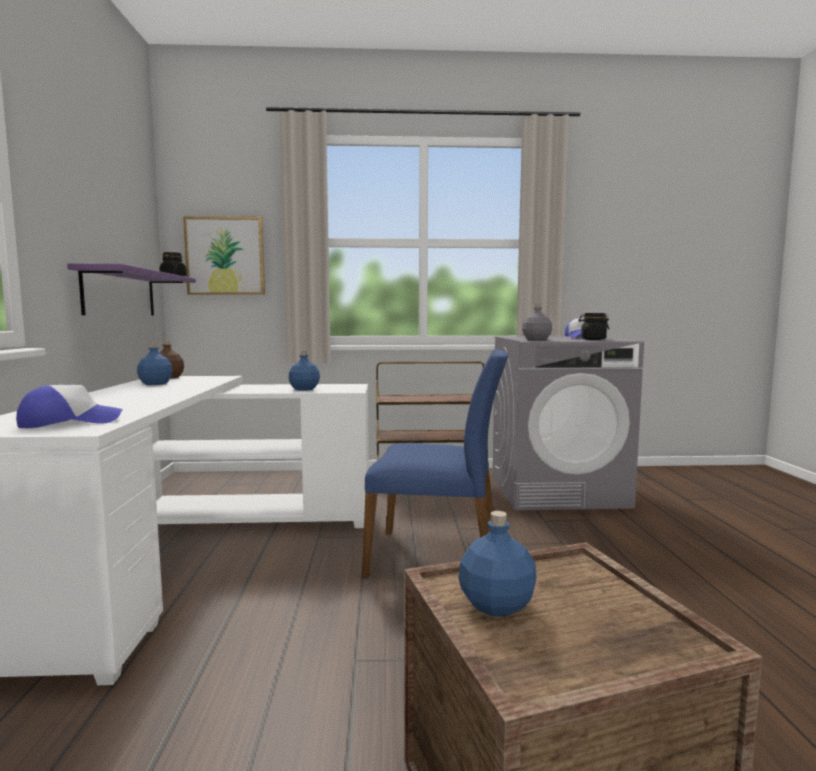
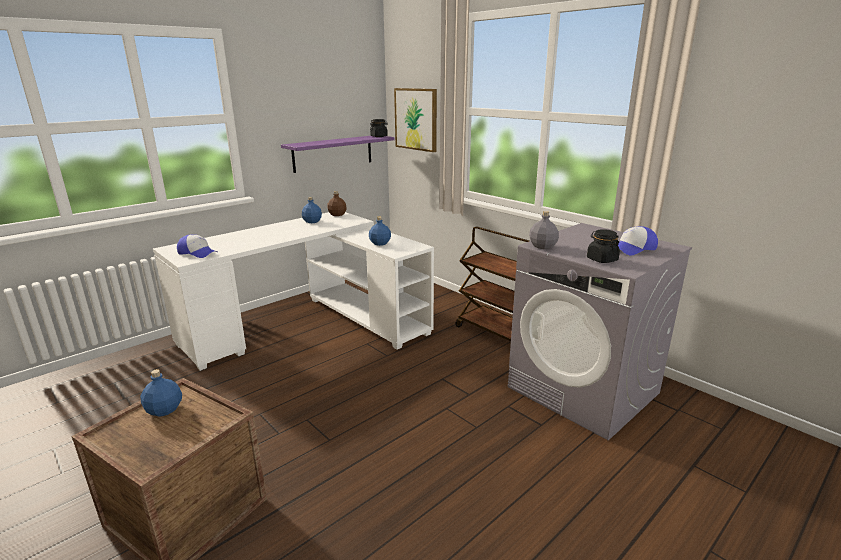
camera: 50 degrees right, 15 degrees up
blue chair [362,349,508,578] -> none

